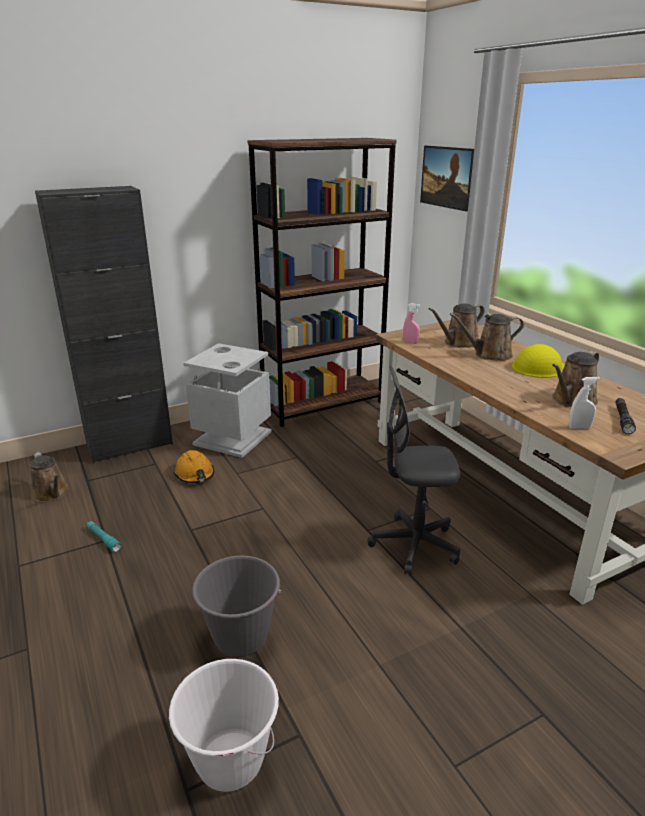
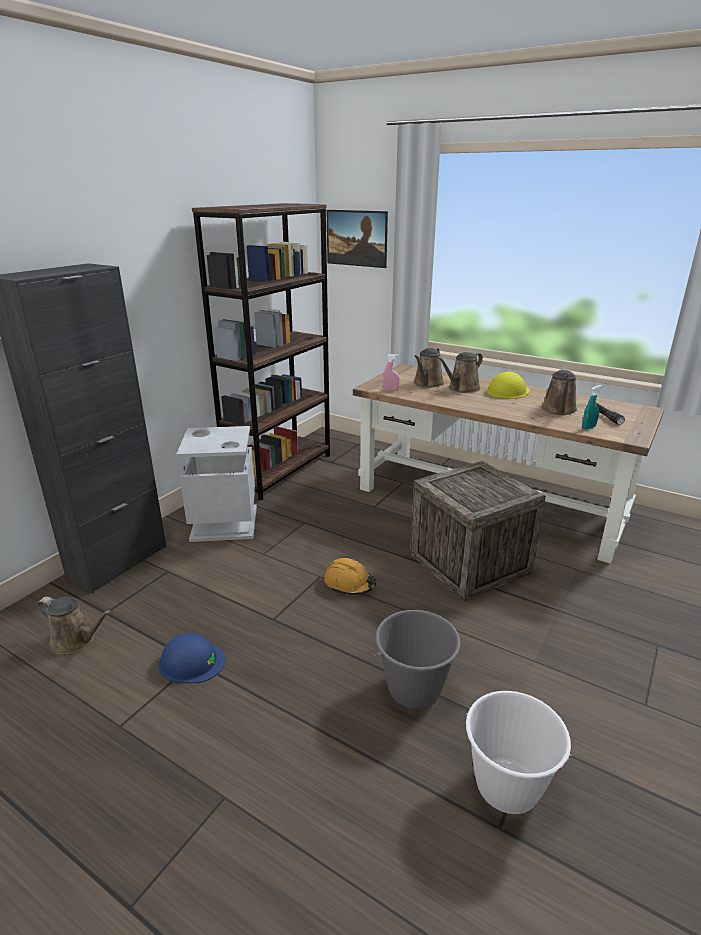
camera: 30 degrees left, 0 degrees up
turquoise flashlight [86,521,122,552] -> blue hard hat [158,633,225,683]
orange hard hat [174,450,214,483] -> orange hard hat moved to [324,558,376,595]
grey office chair [367,366,460,576] -> crate [410,461,546,601]
white spray bottle [569,377,600,429] -> turquoise spray bottle [582,385,602,430]

